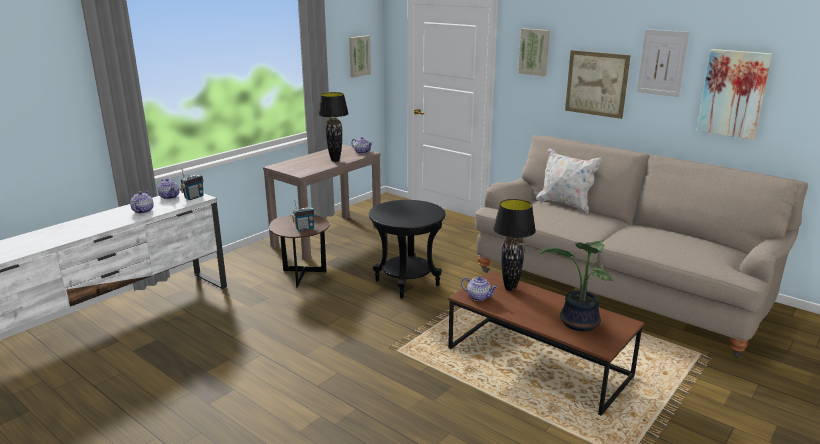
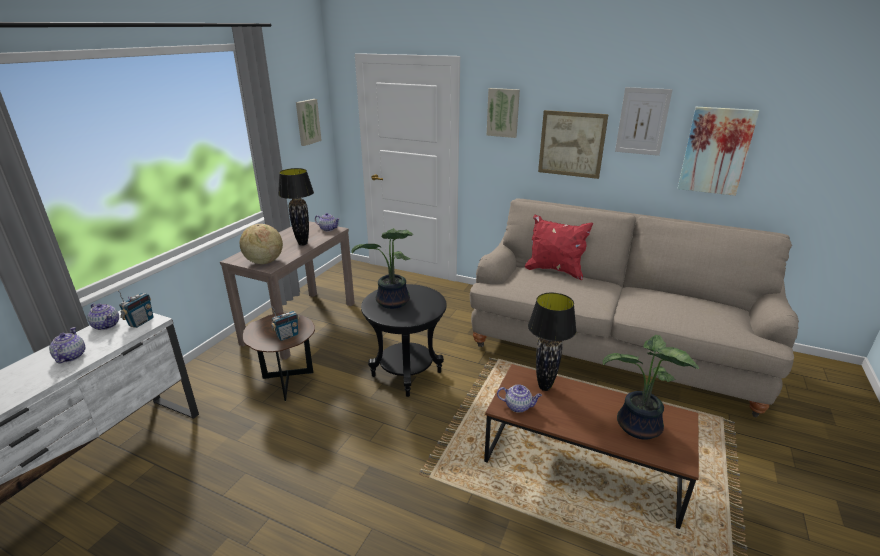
camera: 15 degrees left, 5 degrees up
white pillow [536,148,602,214] -> red pillow [525,215,593,280]
none -> globe [240,224,283,264]
none -> potted plant [351,228,413,309]

